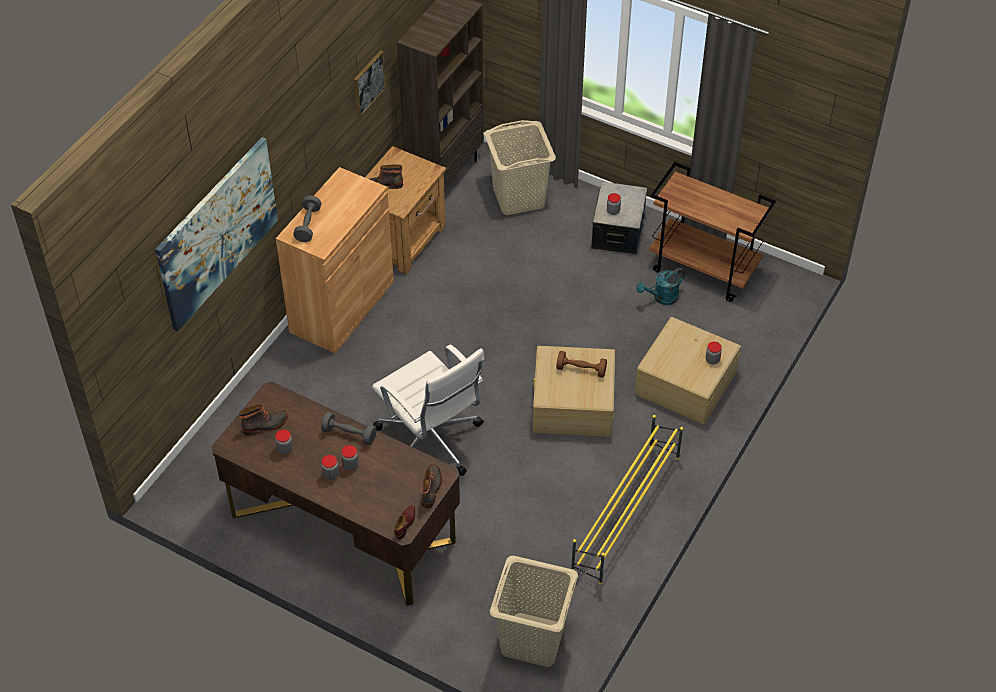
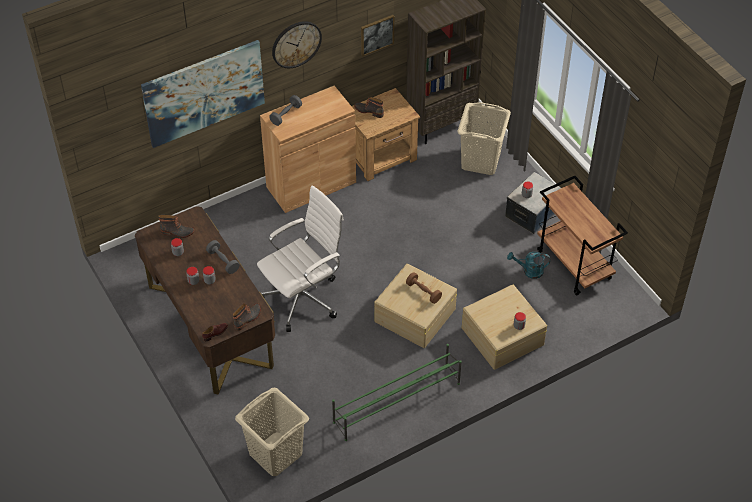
camera: 30 degrees right, 0 degrees up
white office chair [372,344,484,476] -> white office chair turned 120 degrees counterclockwise [257,185,344,332]
yellow shoe rack [571,415,683,585] -> green shoe rack [332,344,462,441]
none -> wall clock [272,21,322,68]

